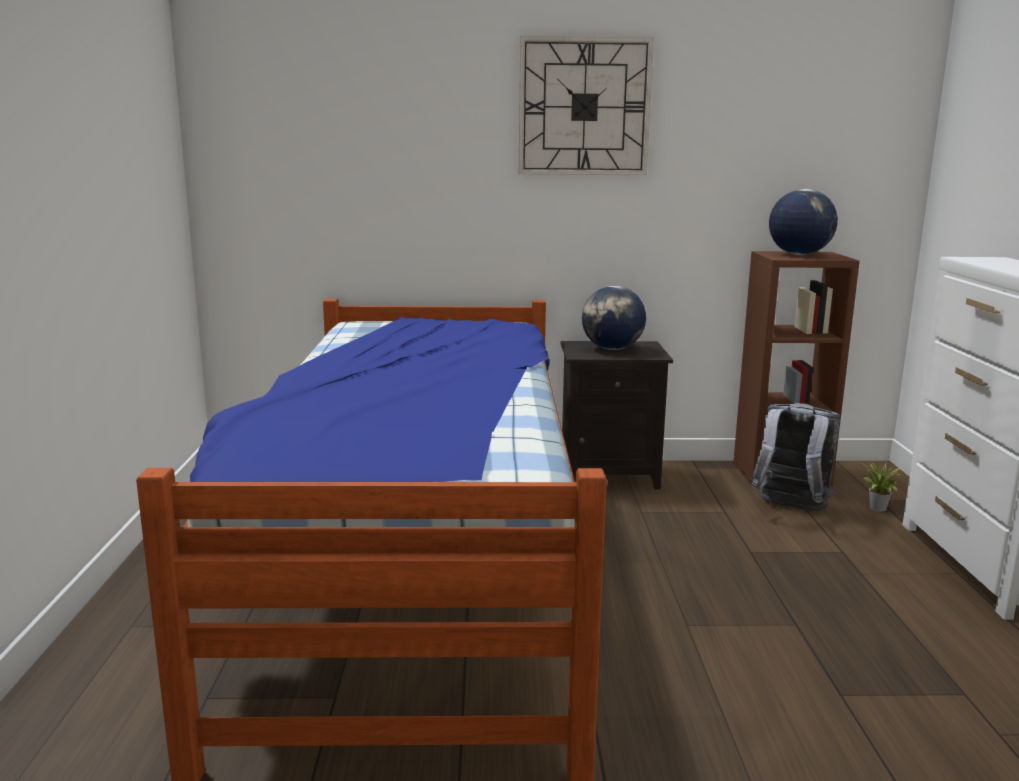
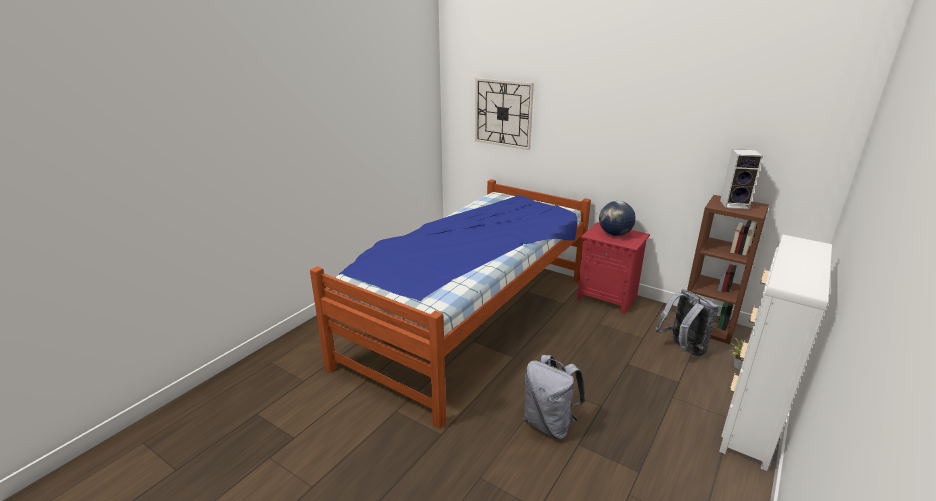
camera: 35 degrees right, 10 degrees up
wall clock [518,36,654,175] -> wall clock moved to [475,78,534,150]
black nightstand [561,341,673,489] -> red nightstand [577,222,650,314]
globe [769,189,838,255] -> speaker [720,149,763,209]
none -> grey backpack [524,355,585,439]

